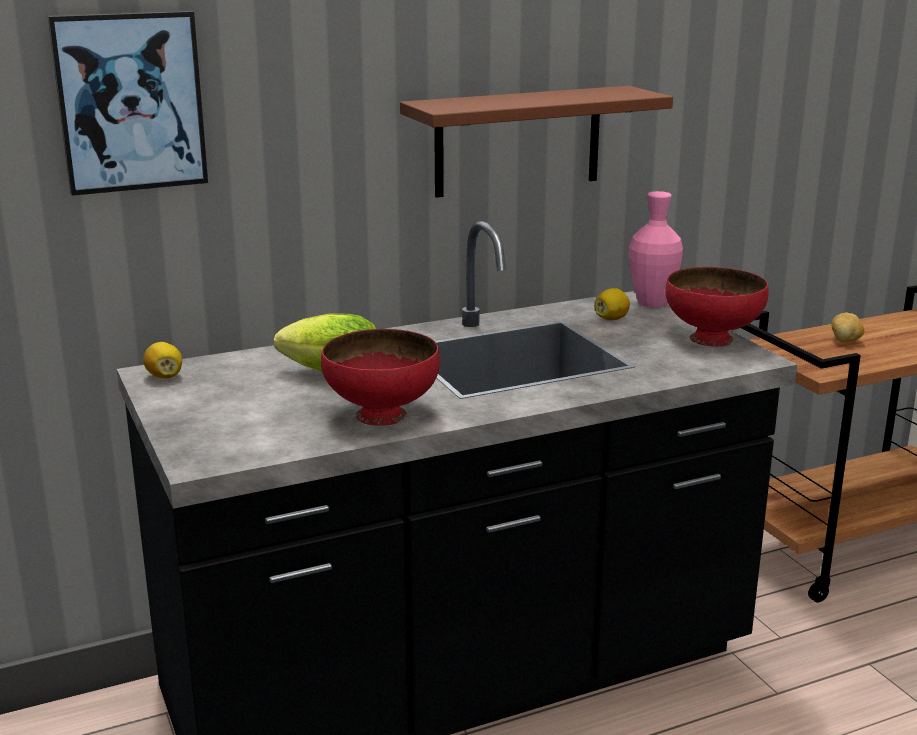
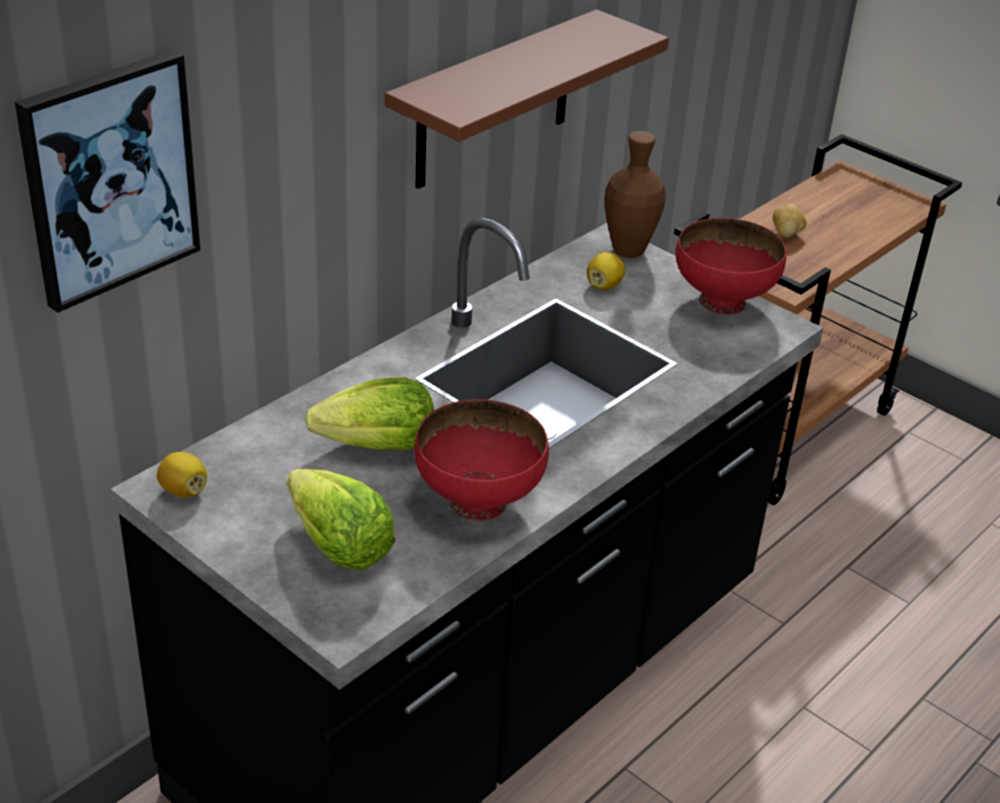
camera: 25 degrees left, 15 degrees up
pink vase [629,191,683,308] -> brown vase [604,131,666,258]
none -> lettuce [286,468,395,570]

